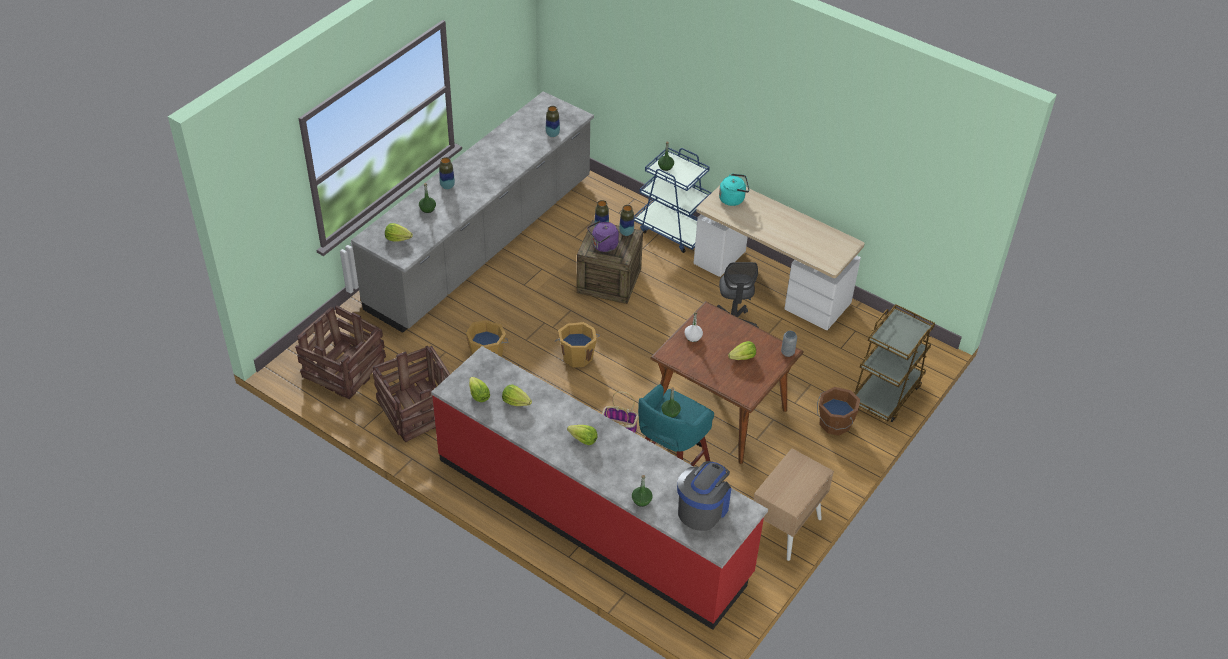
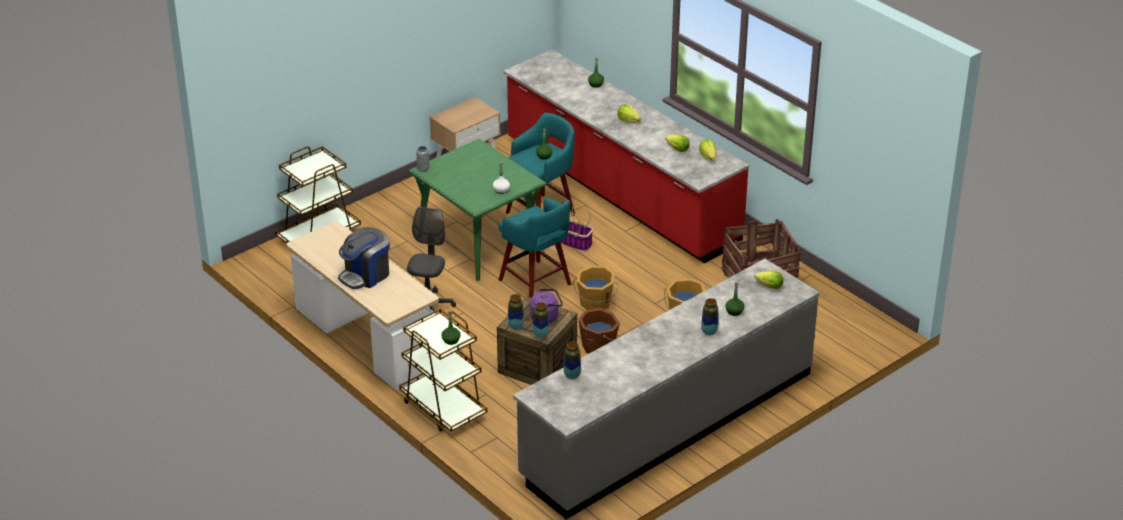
camera: 165 degrees left, 10 degrees down
crate [295,305,386,400] -> none
blue cart [634,147,712,253] -> brown cart [399,309,487,432]
brown dining table [651,301,804,464] -> green dining table [408,139,547,281]
coffee machine [677,461,731,531] -> coffee machine moved to [338,227,390,289]
turquoise kettle [719,174,750,206] -> none
lettuce [728,341,756,360] -> none
brown bucket [817,387,860,436] -> brown bucket moved to [578,308,620,354]
none -> turquoise stool [499,197,571,298]

